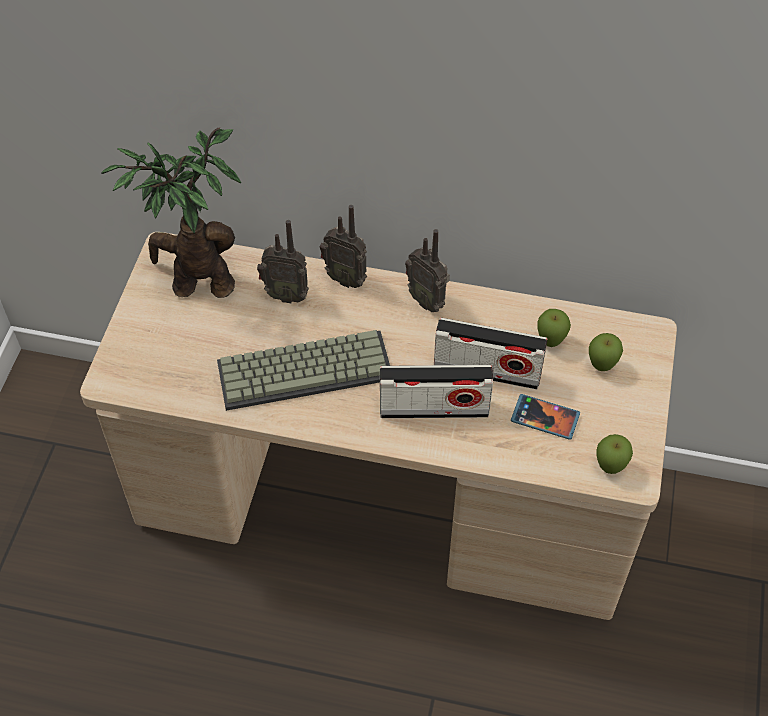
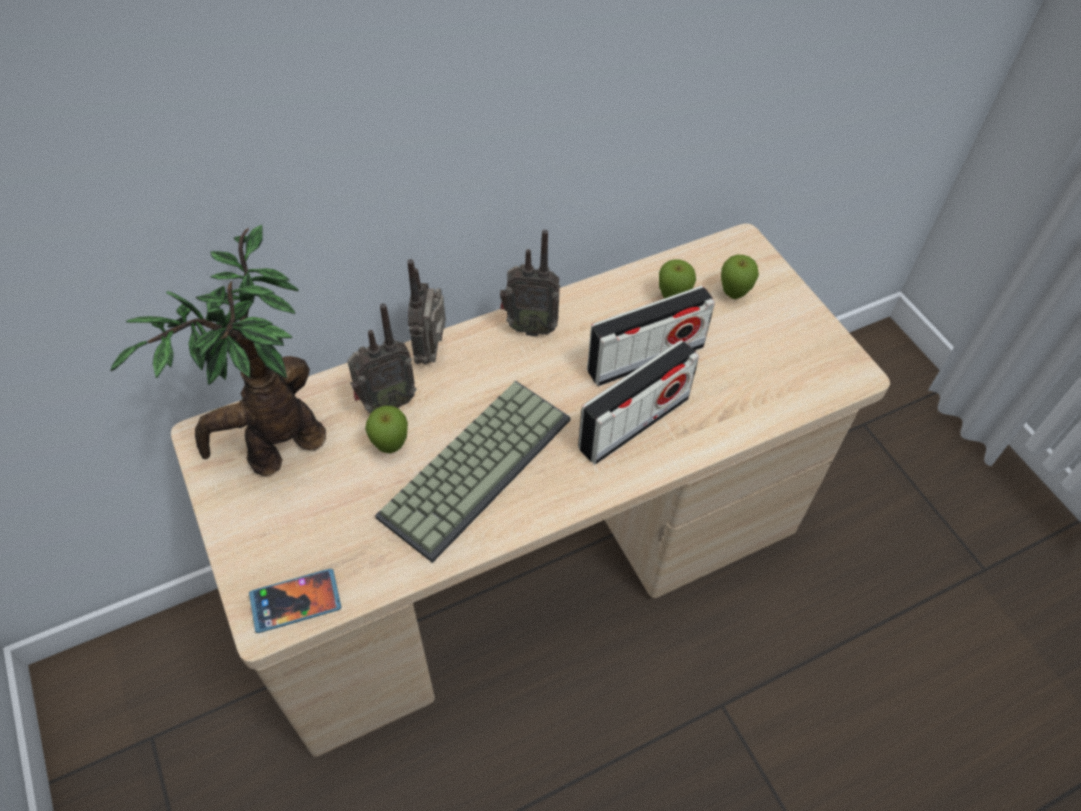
camera: 40 degrees left, 0 degrees up
radio [320,205,367,288] -> radio turned 105 degrees clockwise [407,259,446,365]
phone [511,394,580,440] -> phone moved to [249,569,341,633]
apple [597,434,633,474] -> apple moved to [365,405,408,453]

